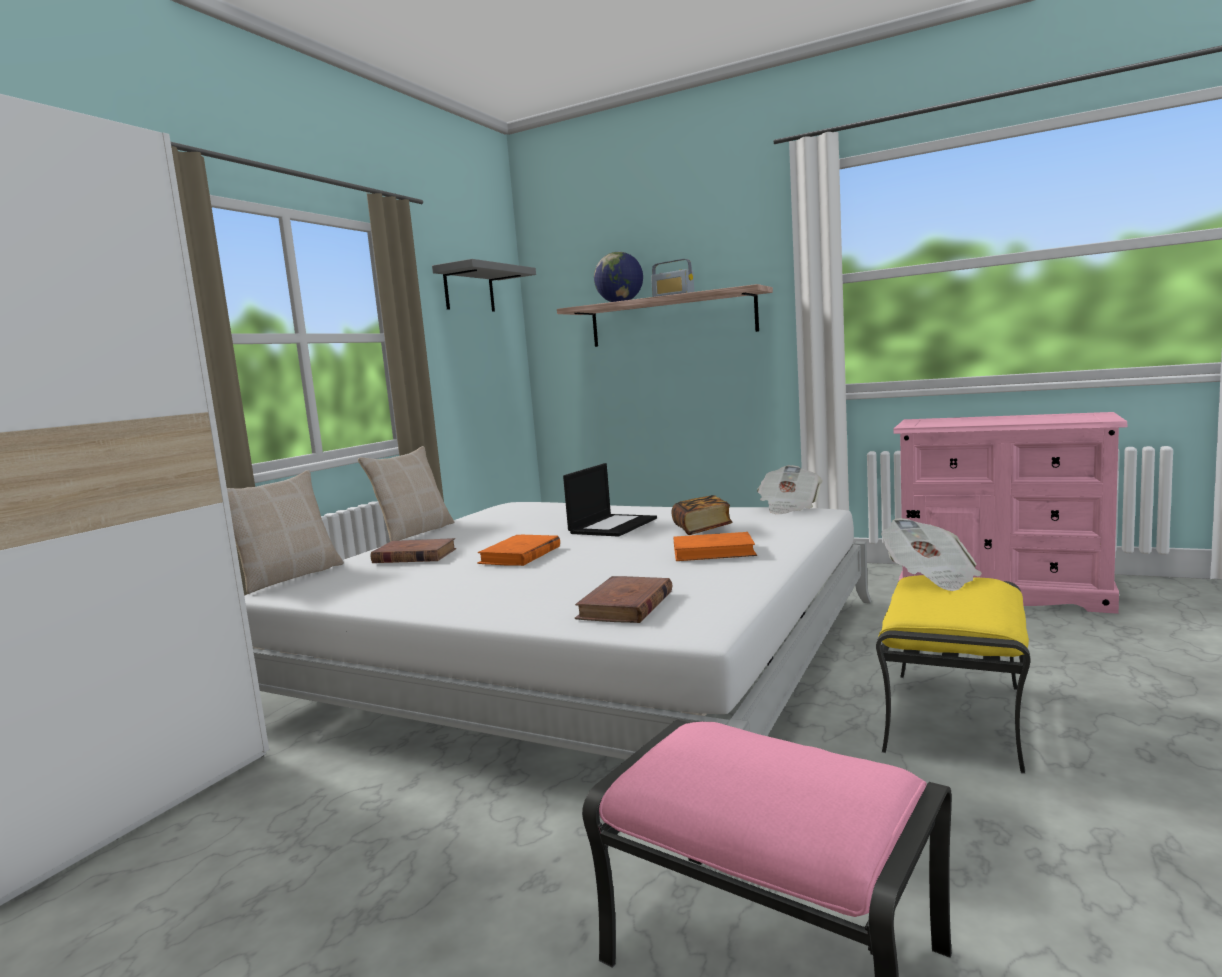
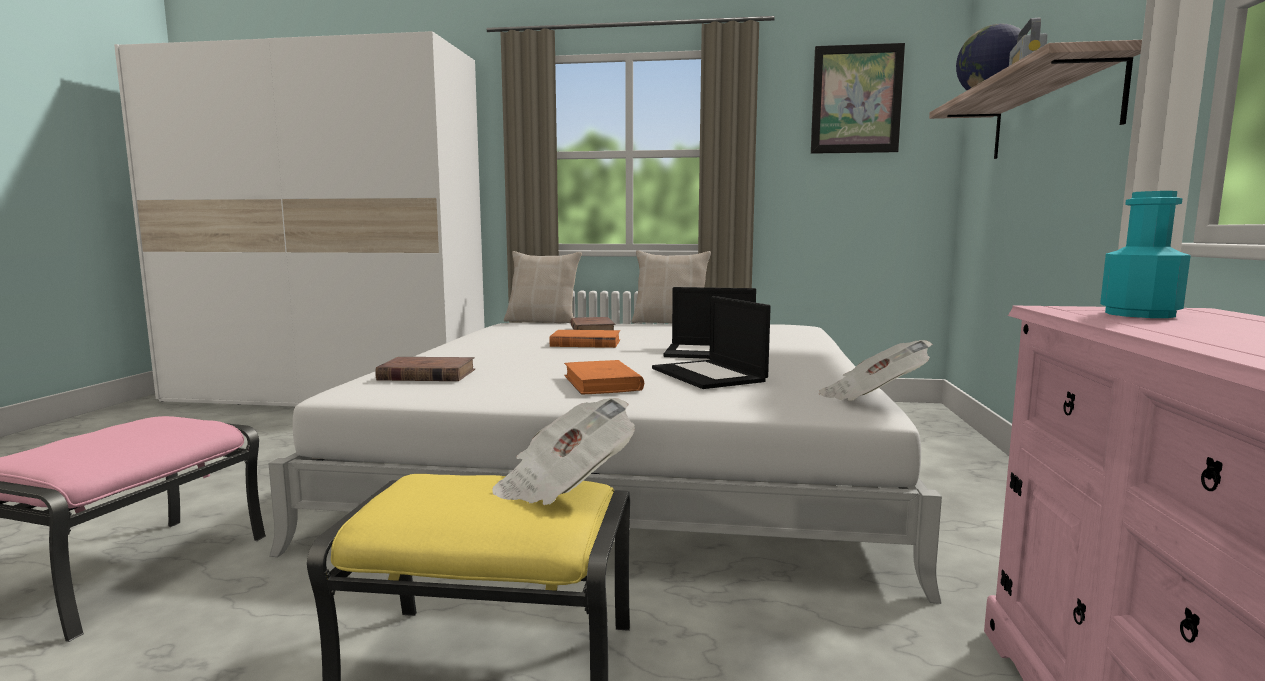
camera: 70 degrees right, 0 degrees up
grey shelf [432,259,536,312] -> picture [811,43,905,154]
book [672,495,733,535] -> laptop [652,296,771,389]
none -> turquoise bottle [1100,191,1191,318]

